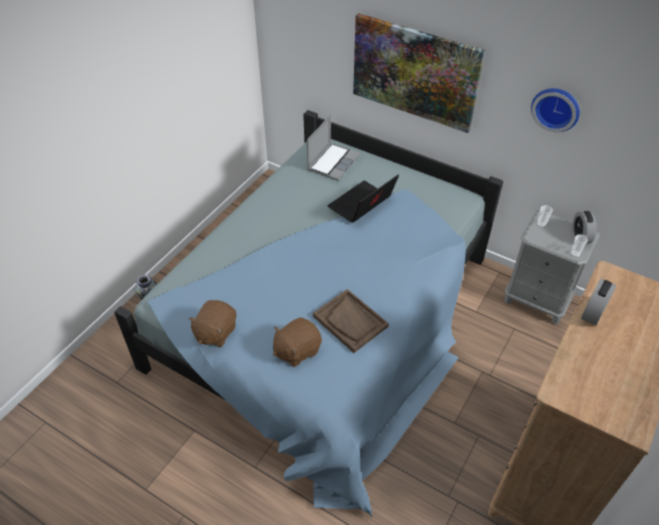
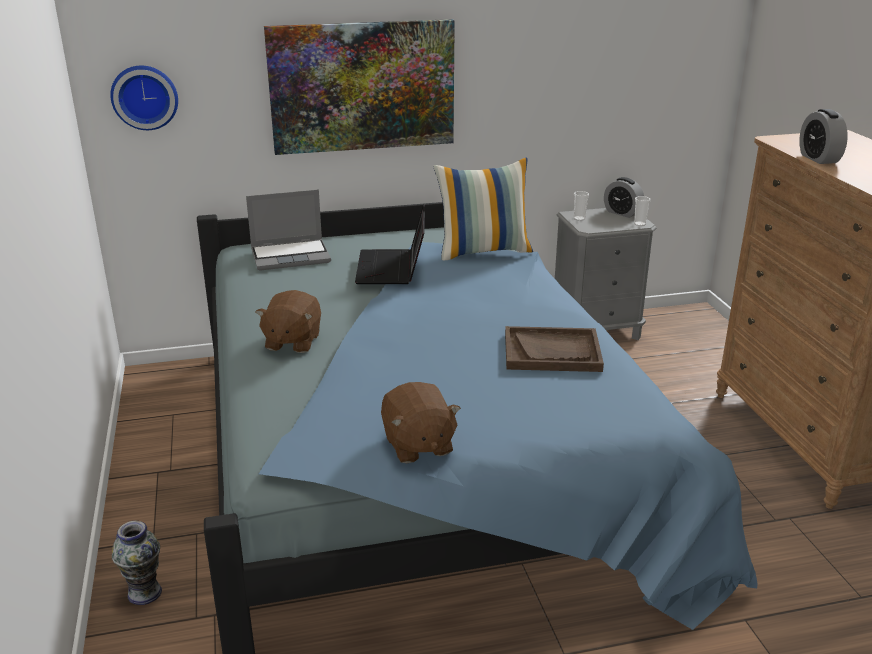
camera: 45 degrees left, 20 degrees down
brown plush toy [273,317,322,367] -> brown plush toy moved to [256,290,321,353]
laptop [307,115,360,181] -> laptop turned 90 degrees clockwise [246,189,331,271]
wall clock [531,88,580,132] -> wall clock moved to [110,65,178,130]
none -> pillow [433,158,533,260]

